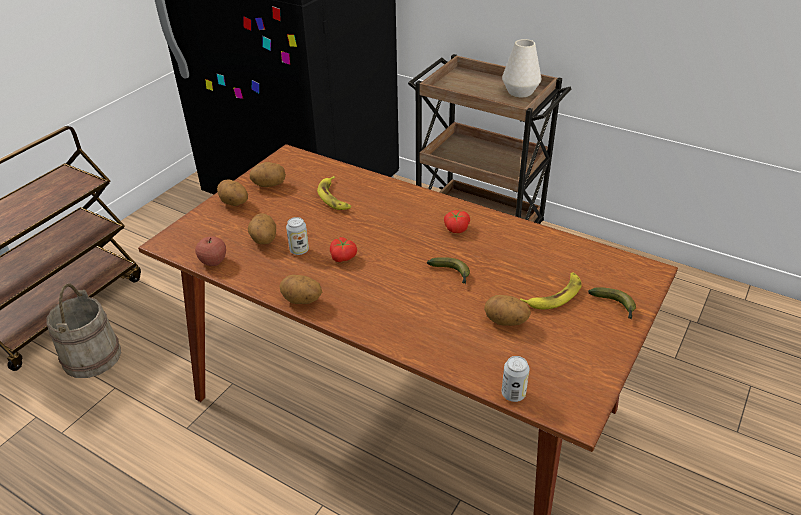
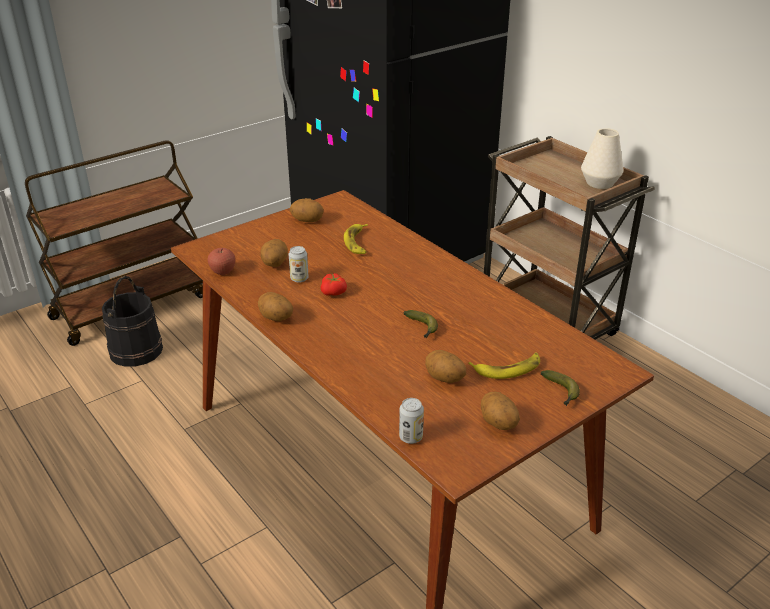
camera: 20 degrees right, 5 degrees down
beige bucket [46,284,121,378] -> black bucket [102,276,163,367]
potato [217,180,248,206] -> potato moved to [481,392,520,430]
tomato [444,210,470,233] -> none

